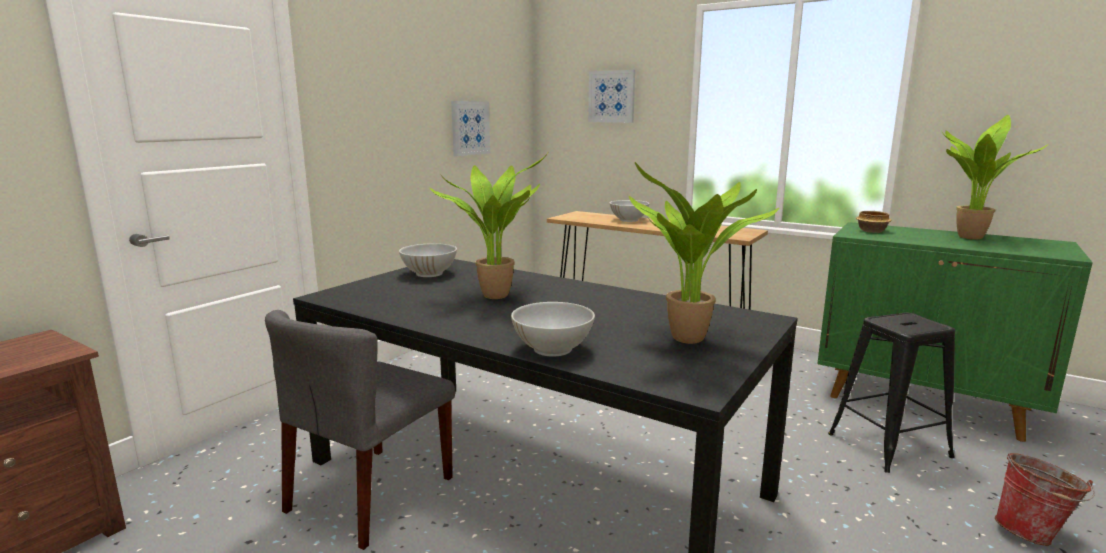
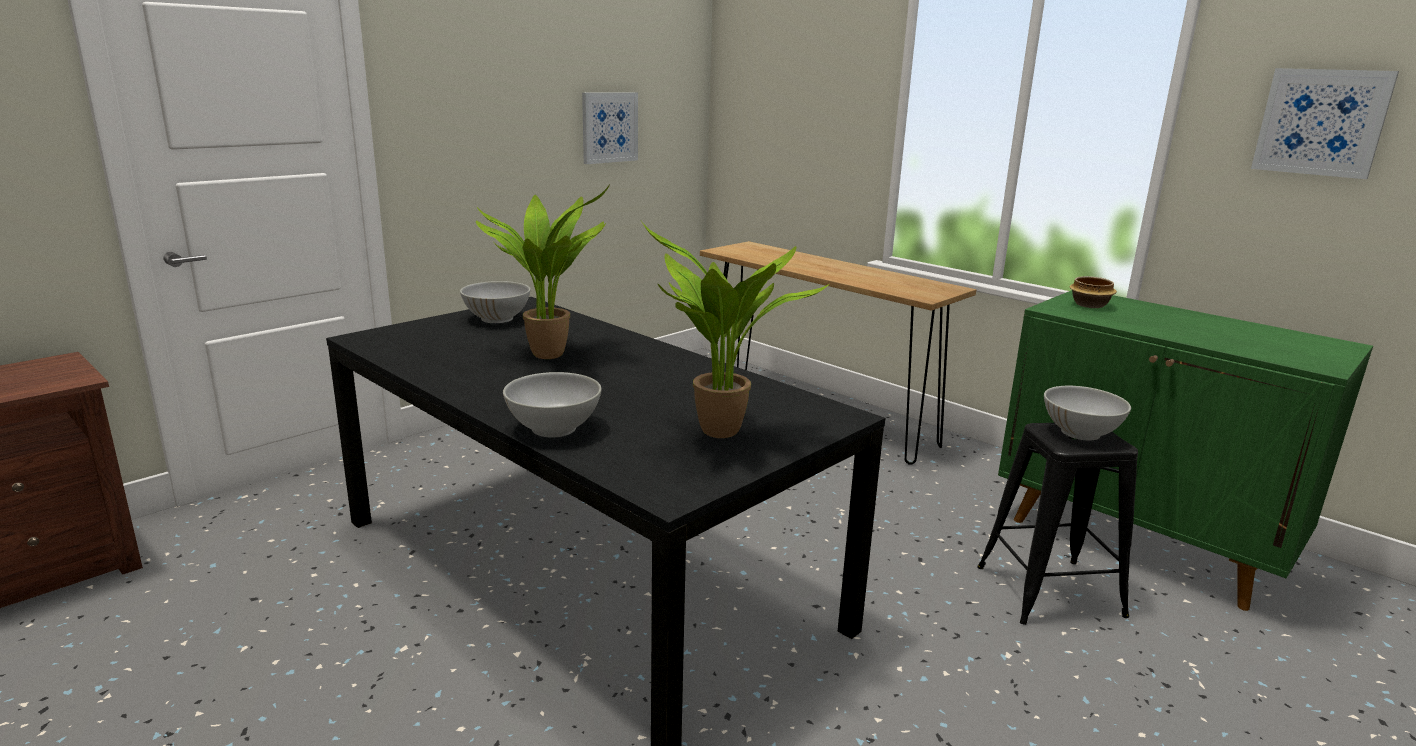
camera: 10 degrees right, 5 degrees up
grey chair [265,310,455,550] -> none
picture [588,70,635,123] -> picture moved to [1251,68,1399,179]
white bowl [610,200,650,222] -> white bowl moved to [1044,386,1131,440]
potted plant [942,115,1048,240] -> none
bucket [995,453,1095,546] -> none

